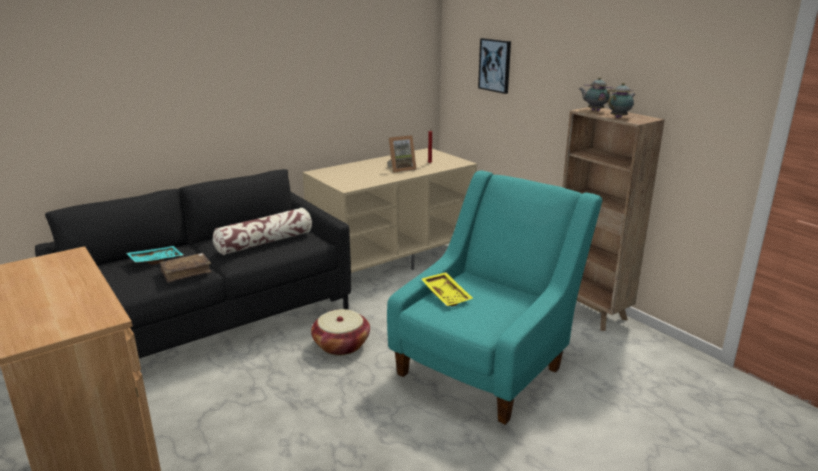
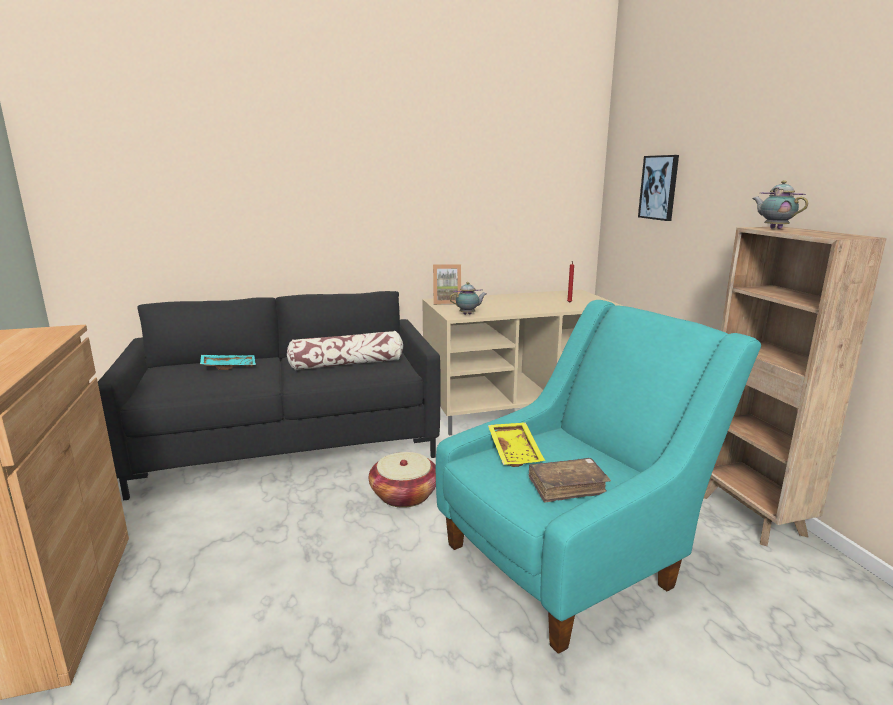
camera: 20 degrees right, 5 degrees down
brown book [160,253,212,283] -> brown book moved to [529,458,611,503]
picture frame [387,135,417,173] -> picture frame moved to [433,264,462,305]
teapot [608,83,635,118] -> teapot moved to [449,282,486,315]

